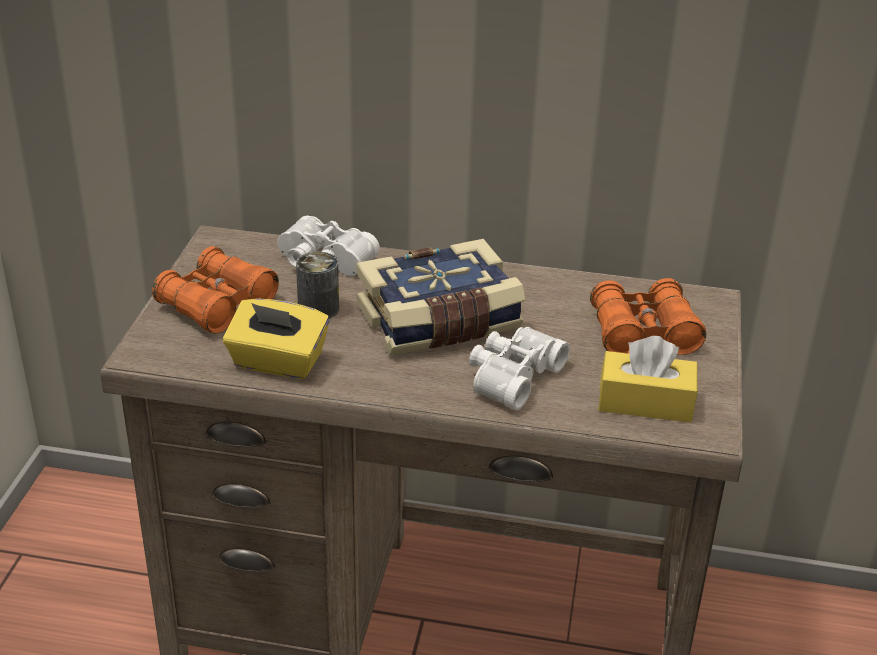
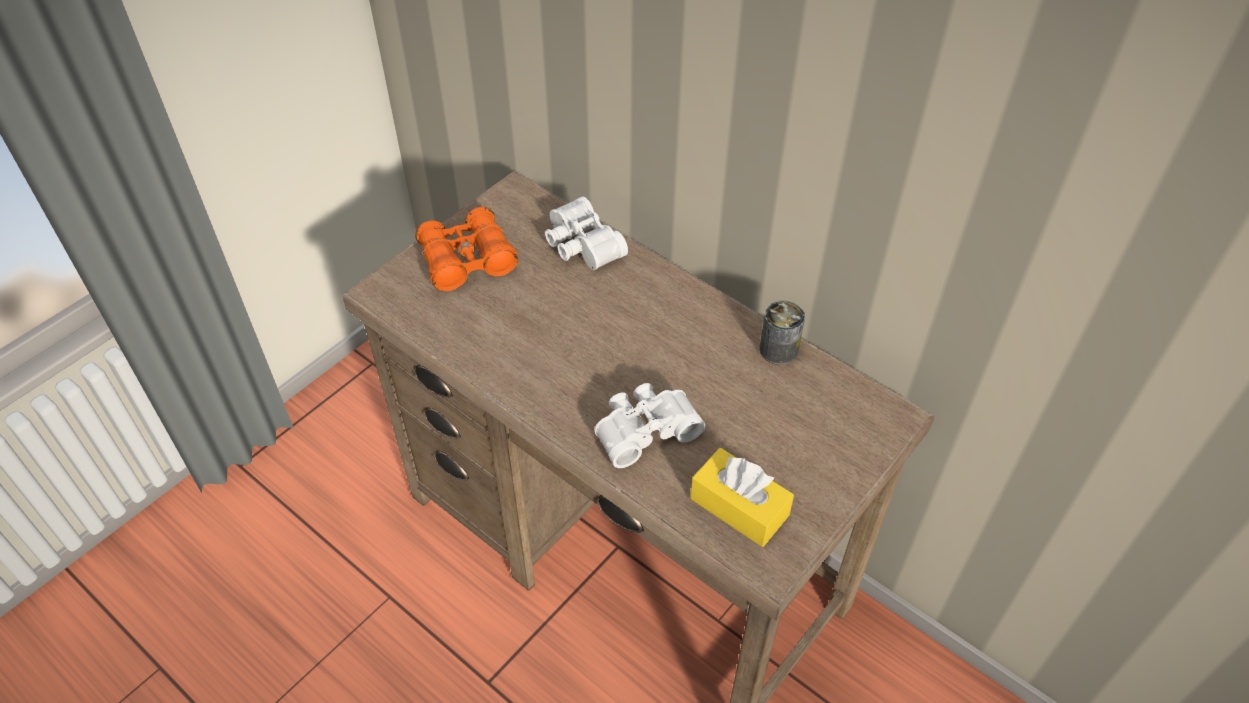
camera: 30 degrees right, 15 degrees up
yellow tissue box [223,298,329,379] -> none
can [296,251,339,319] -> can moved to [759,300,805,365]
book [356,239,525,355] -> none
orange binoculars [590,278,706,355] -> none

